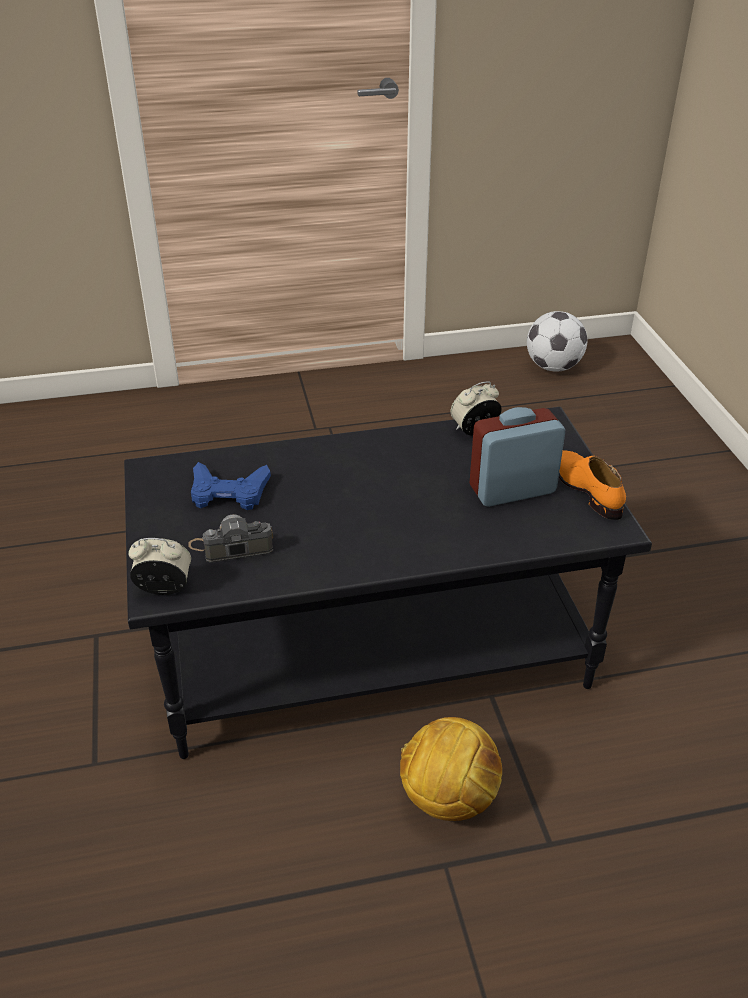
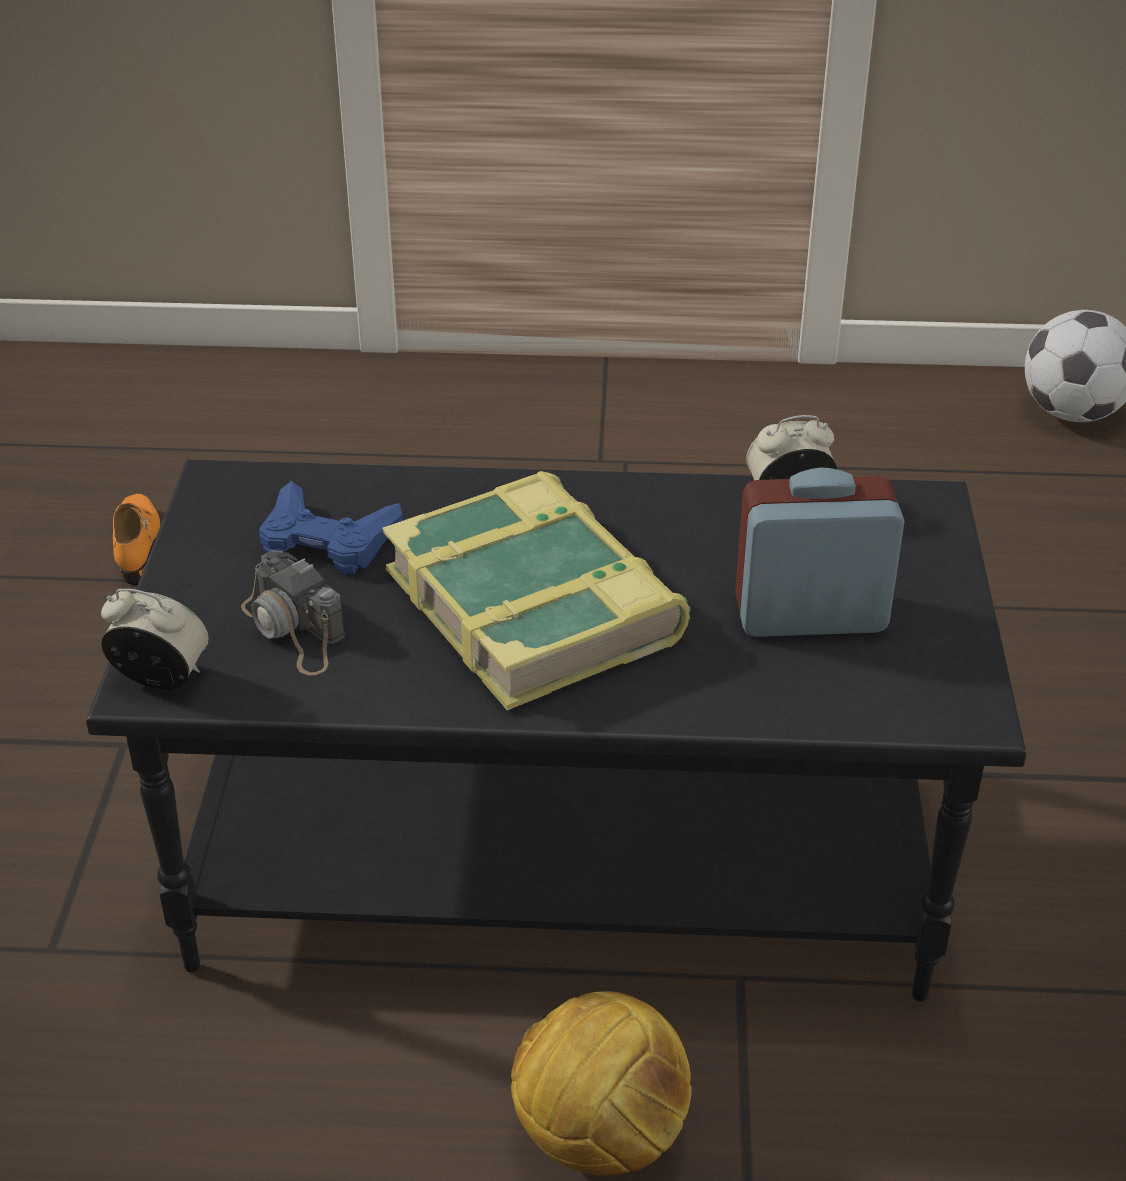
camera: 15 degrees right, 0 degrees up
camera [188,514,273,563] -> camera turned 135 degrees counterclockwise [241,550,345,675]
orange shoe [559,450,626,520] -> orange shoe moved to [113,494,160,585]
none -> book [382,471,691,710]

